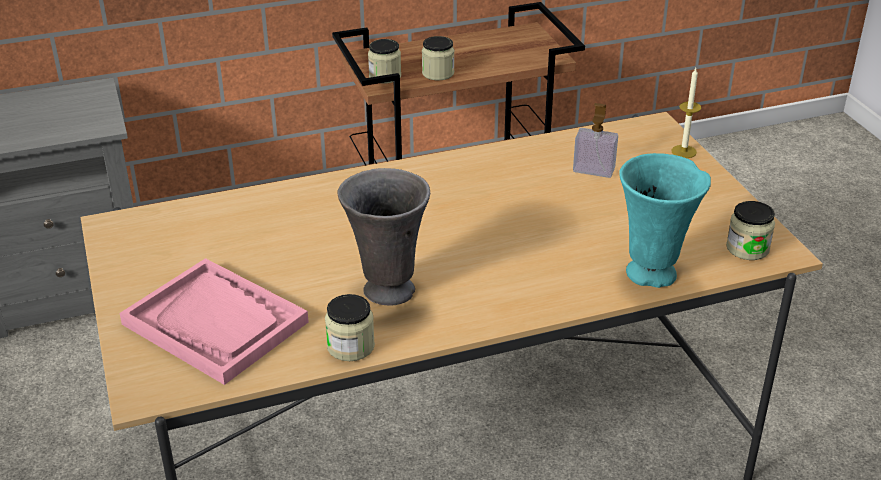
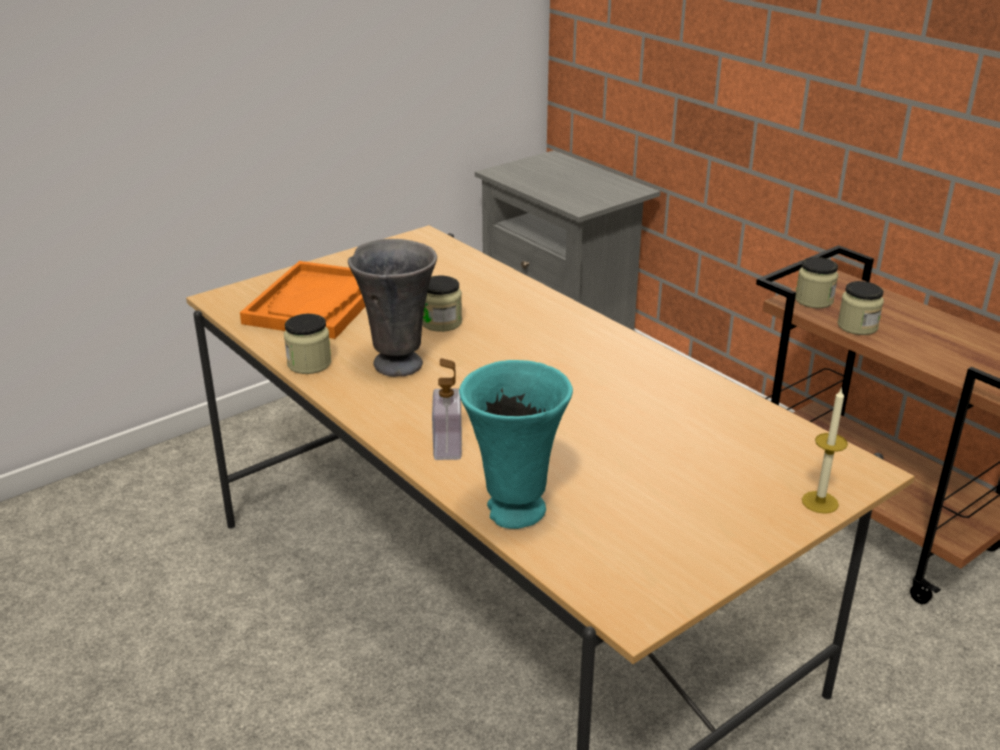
camera: 70 degrees right, 5 degrees down
pink tray [120,258,309,385] -> orange tray [240,261,366,339]
soap dispenser [573,103,618,178] -> soap dispenser moved to [432,358,462,460]
jar [726,201,775,260] -> jar moved to [422,276,462,332]

